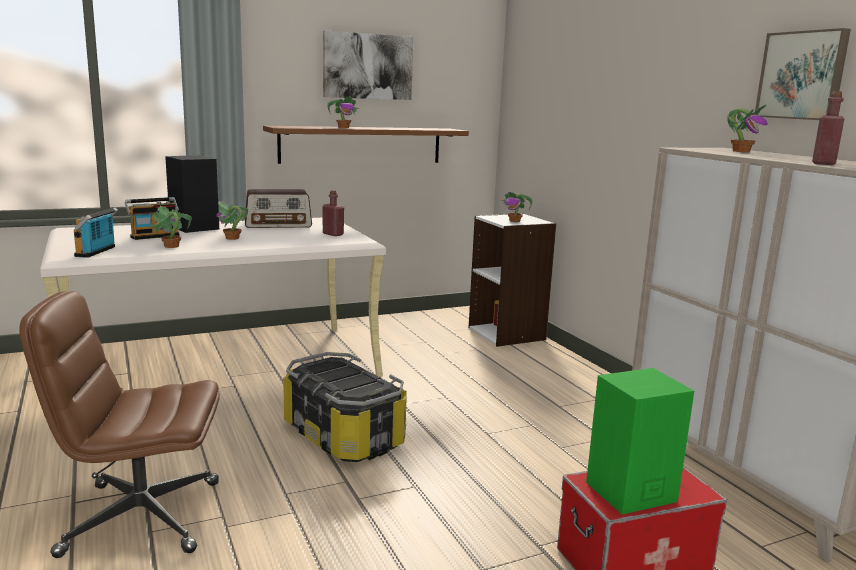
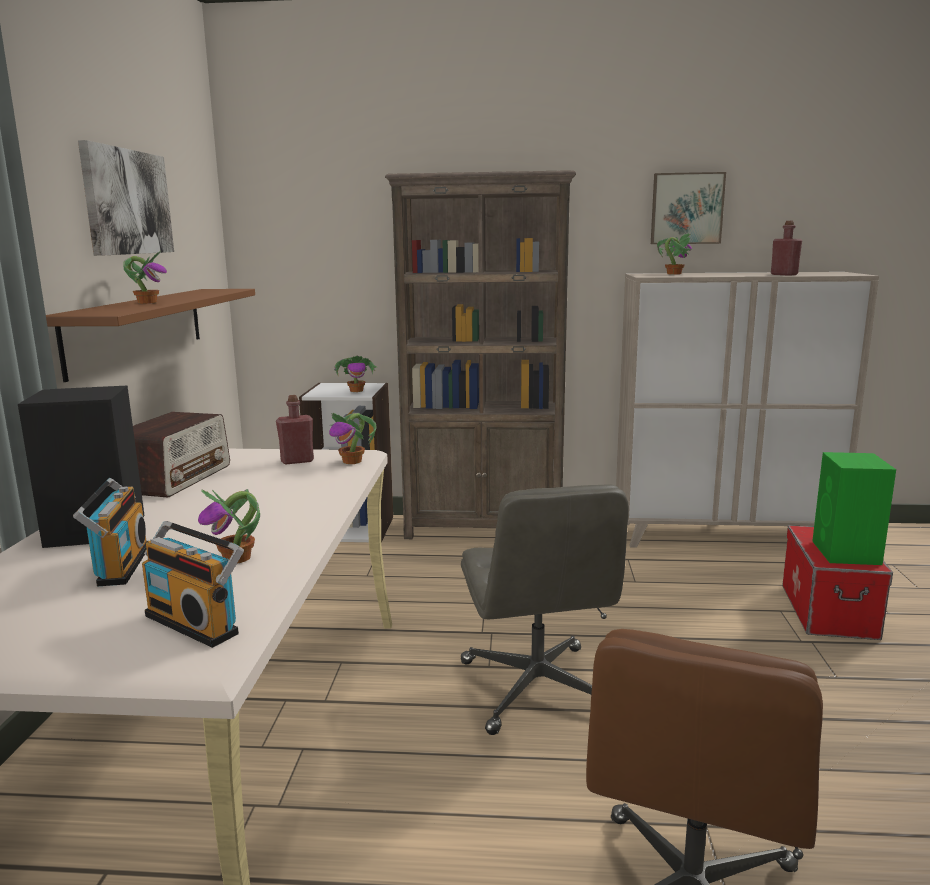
camera: 60 degrees left, 0 degrees up
potted plant [216,201,248,240] -> potted plant moved to [329,413,376,464]
storage box [283,352,407,462] -> grey office chair [461,484,629,735]
none -> brown bookcase [385,170,576,539]

